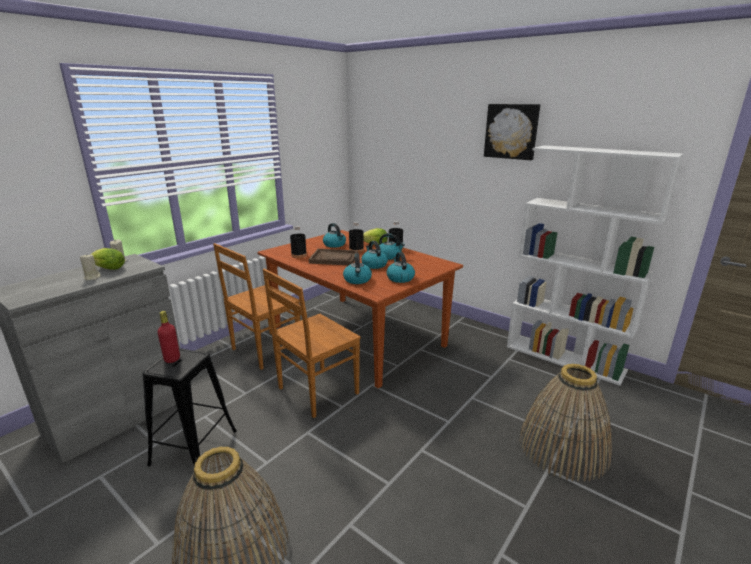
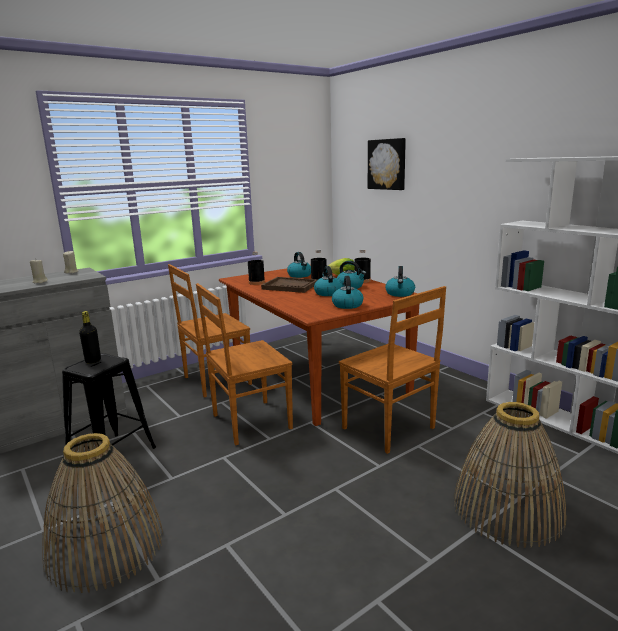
camera: 15 degrees right, 5 degrees down
lettuce [90,248,125,270] -> none
red bottle [157,311,180,363] -> black bottle [79,311,101,364]
kettle [343,253,372,284] -> kettle moved to [385,266,415,297]
picture [484,104,540,160] -> picture moved to [368,138,406,190]
none -> brown chair [339,286,446,454]

